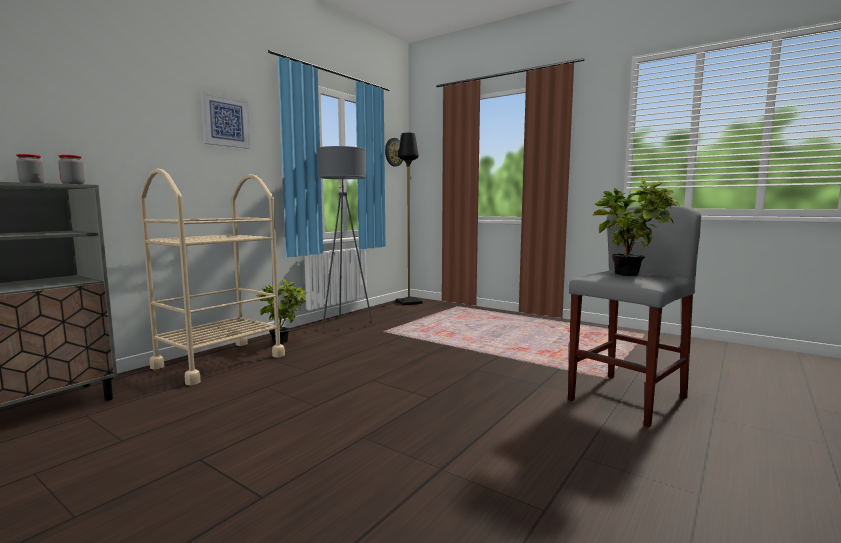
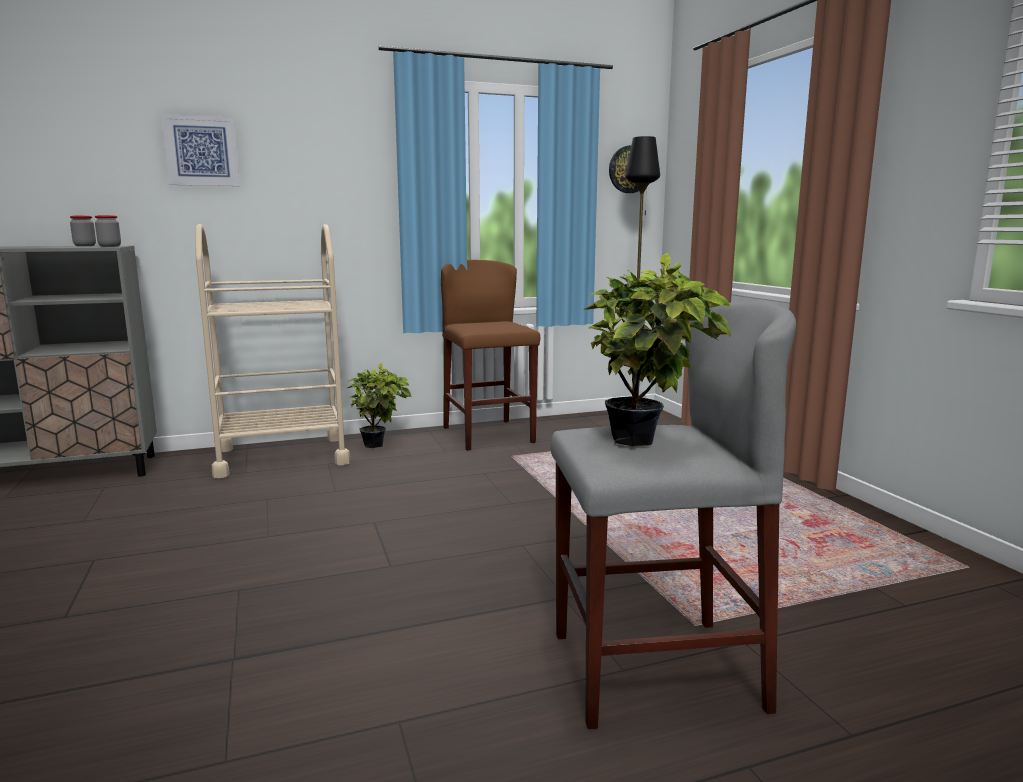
camera: 35 degrees right, 5 degrees up
picture [201,91,250,149] -> picture moved to [161,114,240,186]
grey floor lamp [317,146,373,329] -> brown stool [441,260,540,451]

